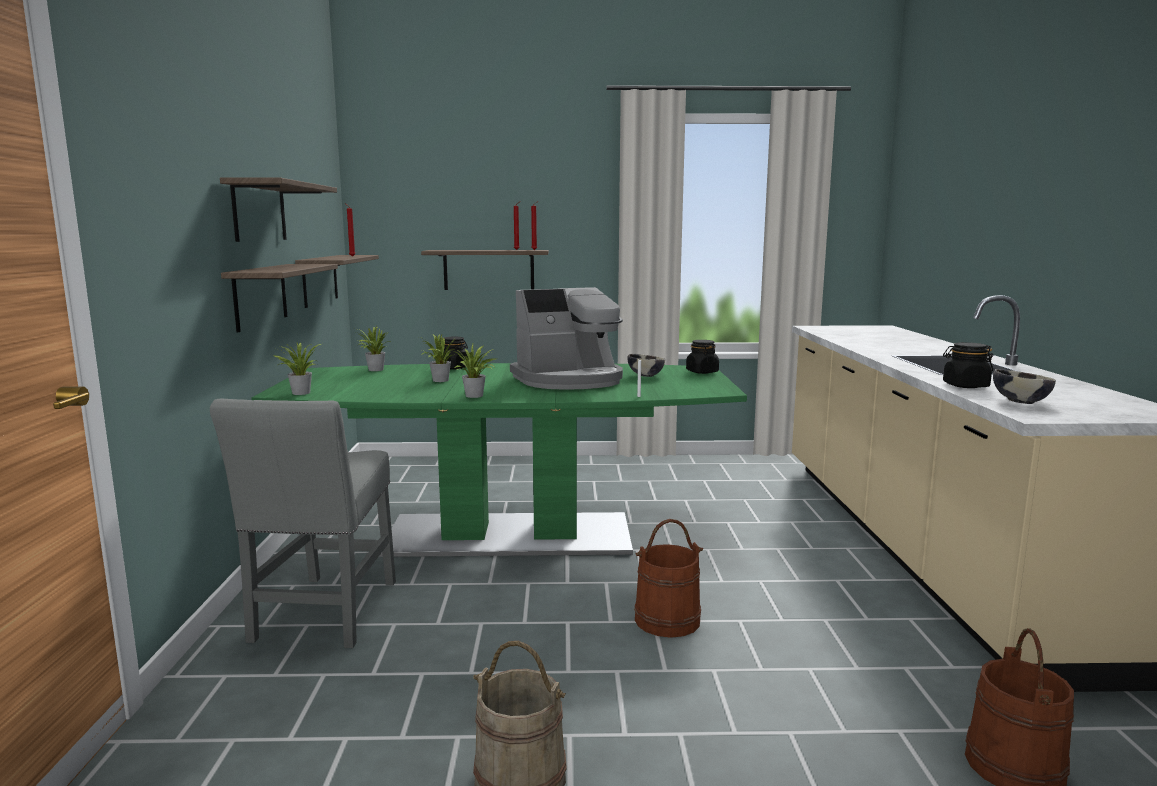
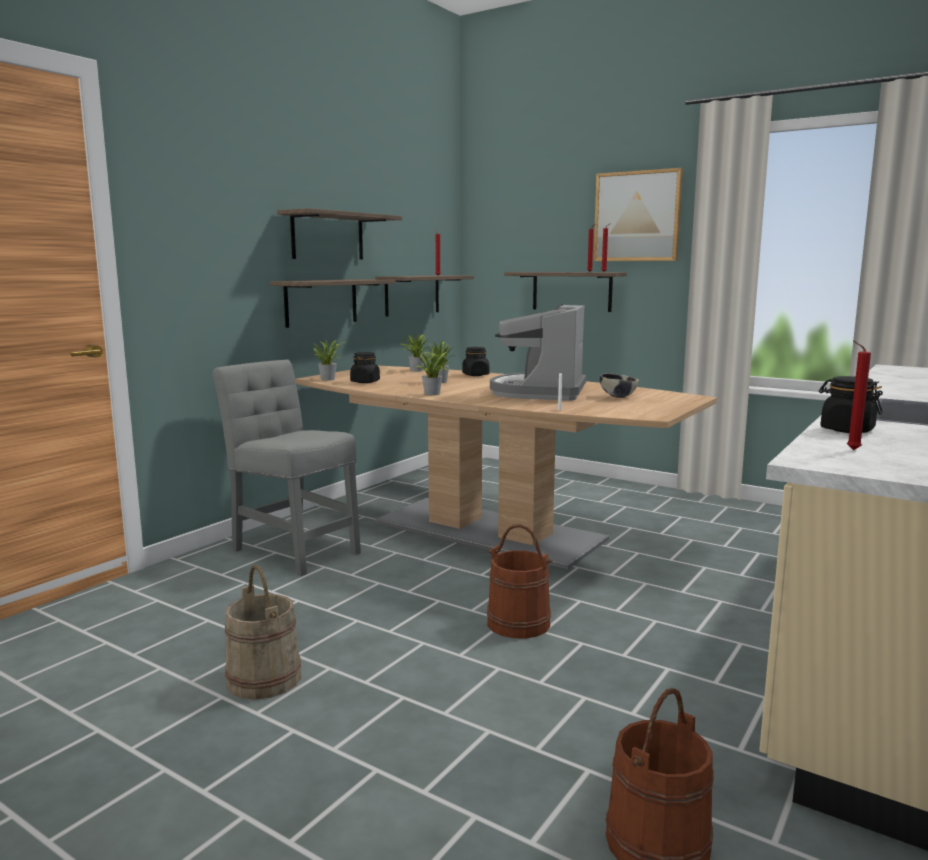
camera: 35 degrees right, 0 degrees up
grey chair [210,399,396,648] -> grey chair turned 90 degrees clockwise [213,360,361,576]
green dining table [251,363,747,557] -> brown dining table [295,365,717,570]
coffee machine [510,287,623,390] -> coffee machine turned 90 degrees clockwise [490,304,586,401]
black jar [686,340,719,374] -> black jar moved to [350,352,380,383]
bowl [993,369,1056,404] -> red candle [847,340,871,450]
none -> picture [593,168,683,261]

